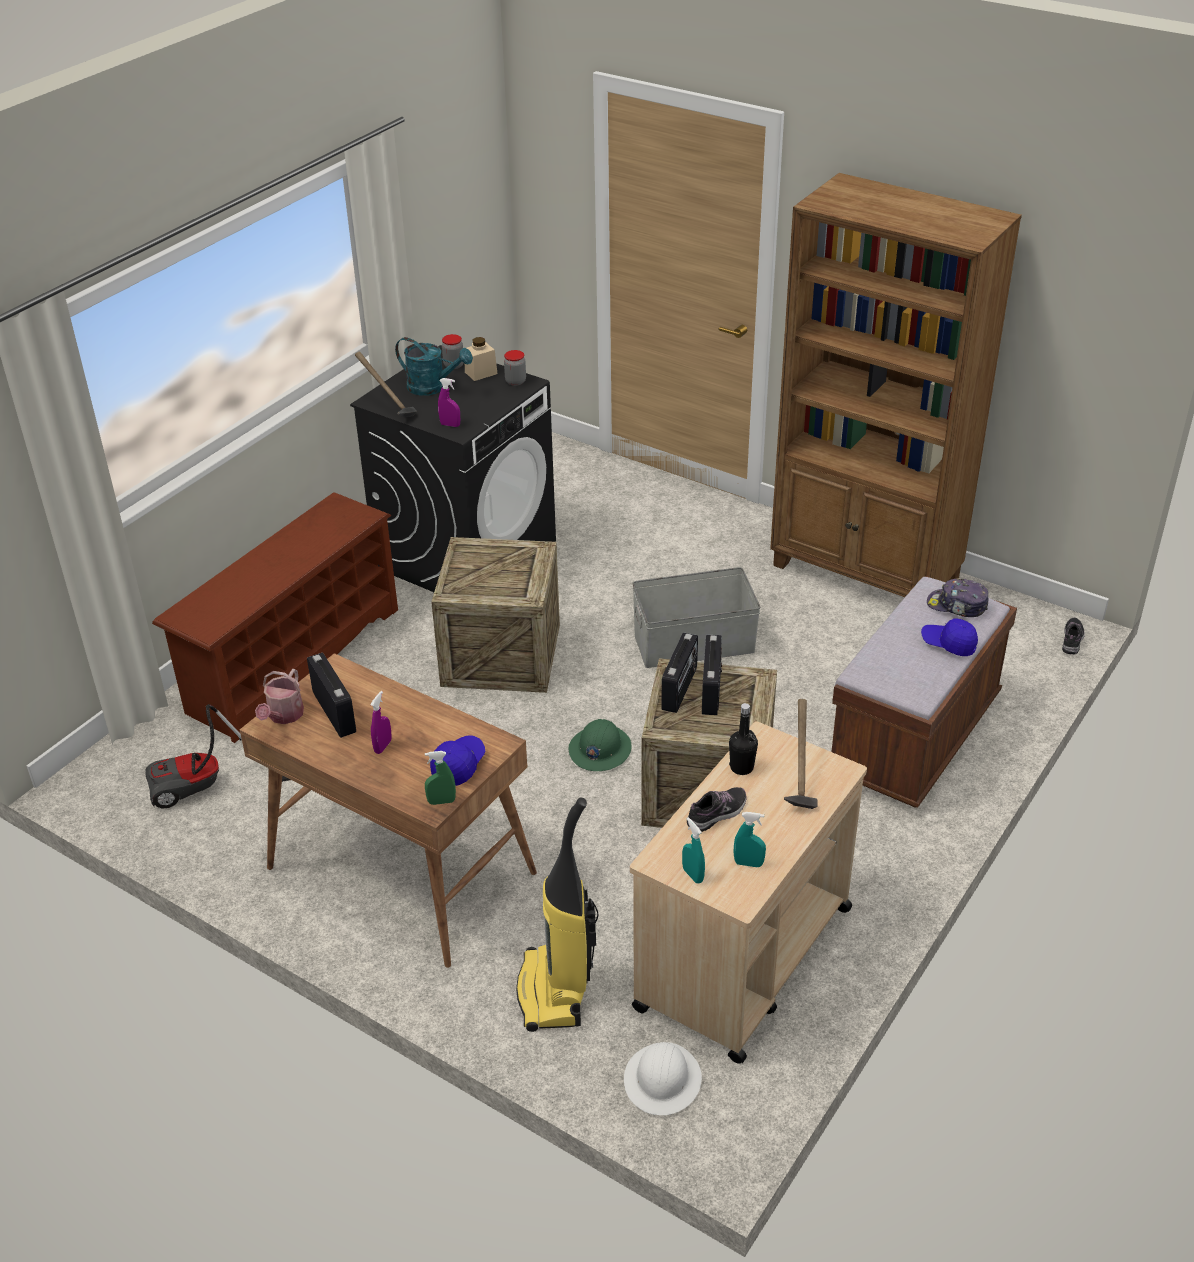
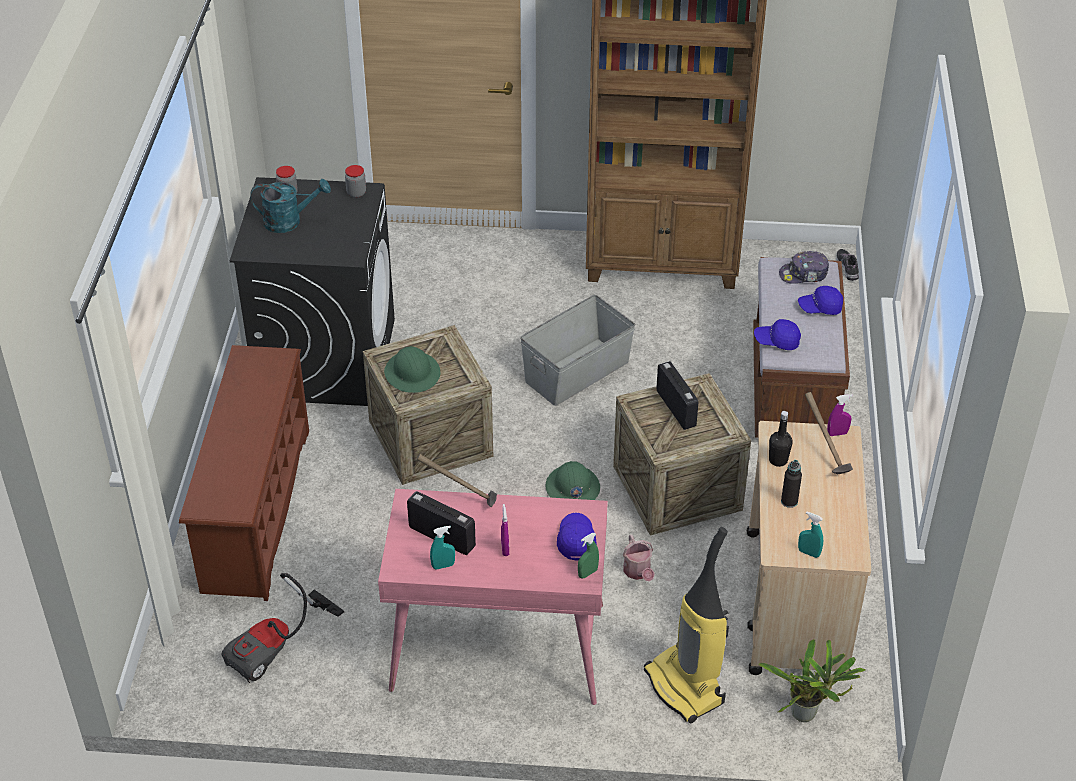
camera: 30 degrees left, 5 degrees up
brown desk [240,653,537,968] -> pink desk [378,489,608,705]
watering can [255,669,304,724] -> watering can moved to [623,535,655,582]
hammer [355,352,417,417] -> hammer moved to [417,454,497,507]
purple spray bottle [438,378,460,427] -> purple spray bottle moved to [827,394,853,436]
beige jar [465,337,498,381] -> none
white hard hat [624,1042,702,1115] -> potted plant [758,639,865,722]
radio [661,632,698,713] -> none
shoe [687,787,747,832] -> black bottle [781,460,802,508]
turquoise spray bottle [734,812,766,867] -> turquoise spray bottle moved to [430,526,455,570]
none -> green hard hat [384,346,440,393]
none -> blue cap [754,319,801,350]

